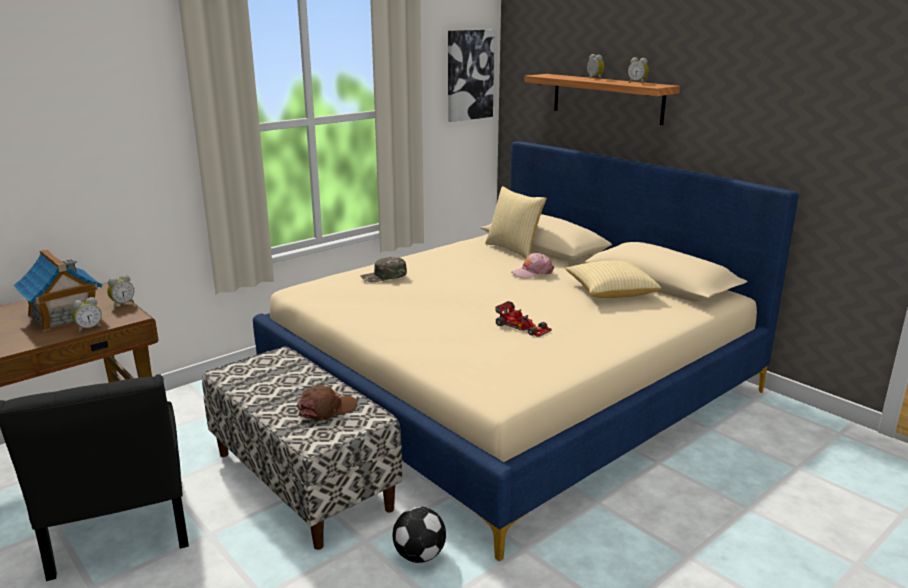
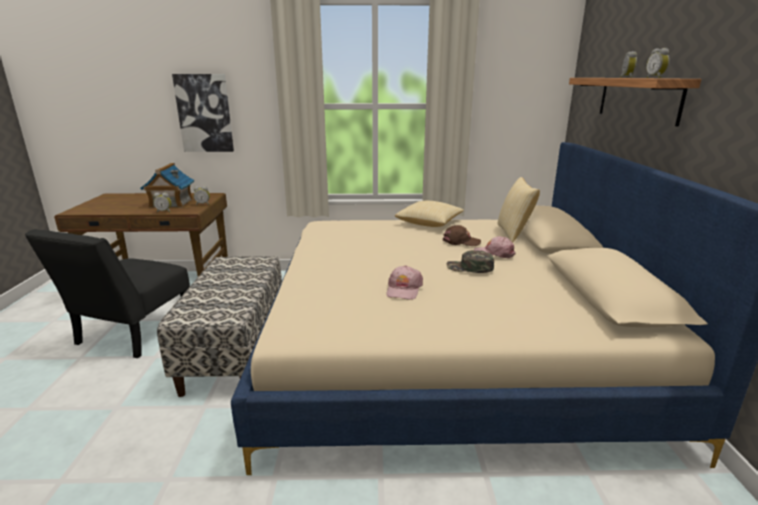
camera: 40 degrees right, 0 degrees up
brown cap [296,385,357,420] -> brown cap moved to [443,225,481,246]
green cap [361,257,407,282] -> green cap moved to [447,250,494,273]
football [393,506,446,563] -> none
picture [448,29,495,122] -> picture moved to [172,74,234,152]
toy car [495,301,552,337] -> pink cap [386,265,423,300]
pillow [565,260,661,298] -> pillow moved to [395,201,464,227]

